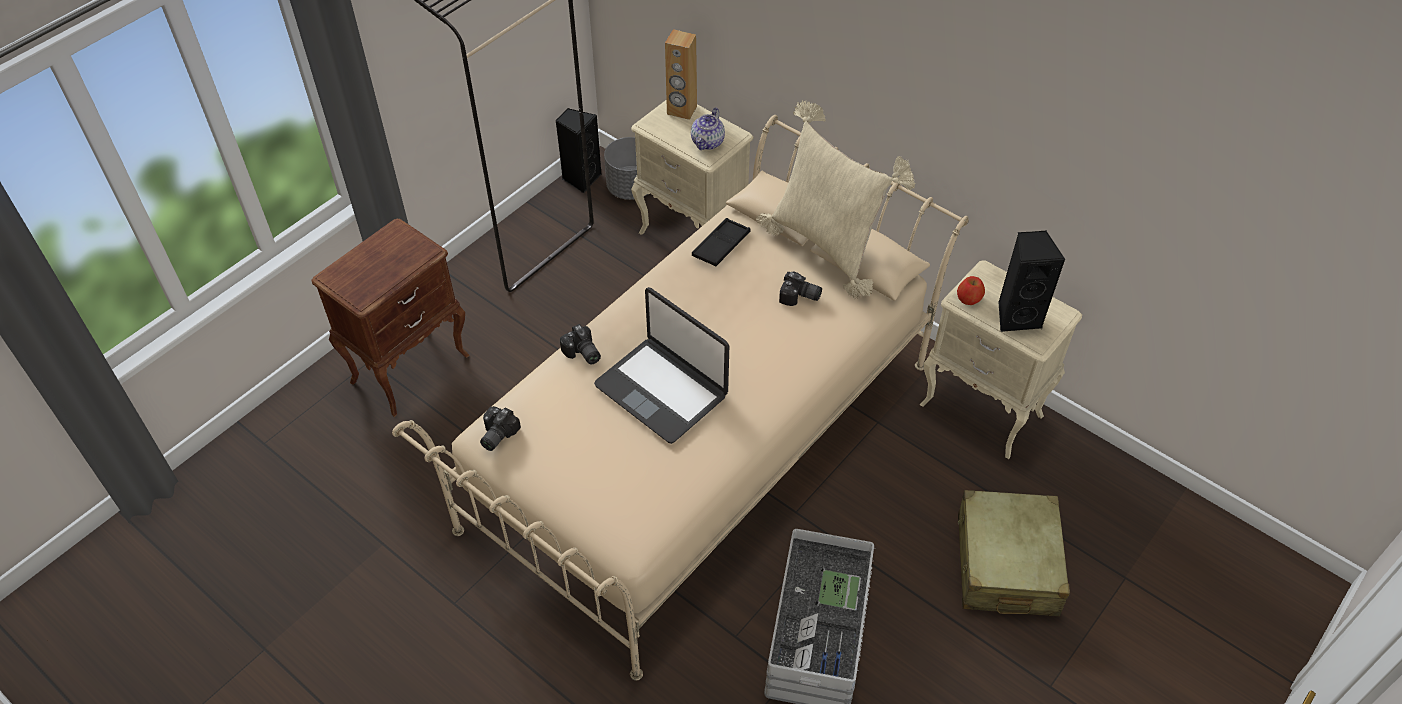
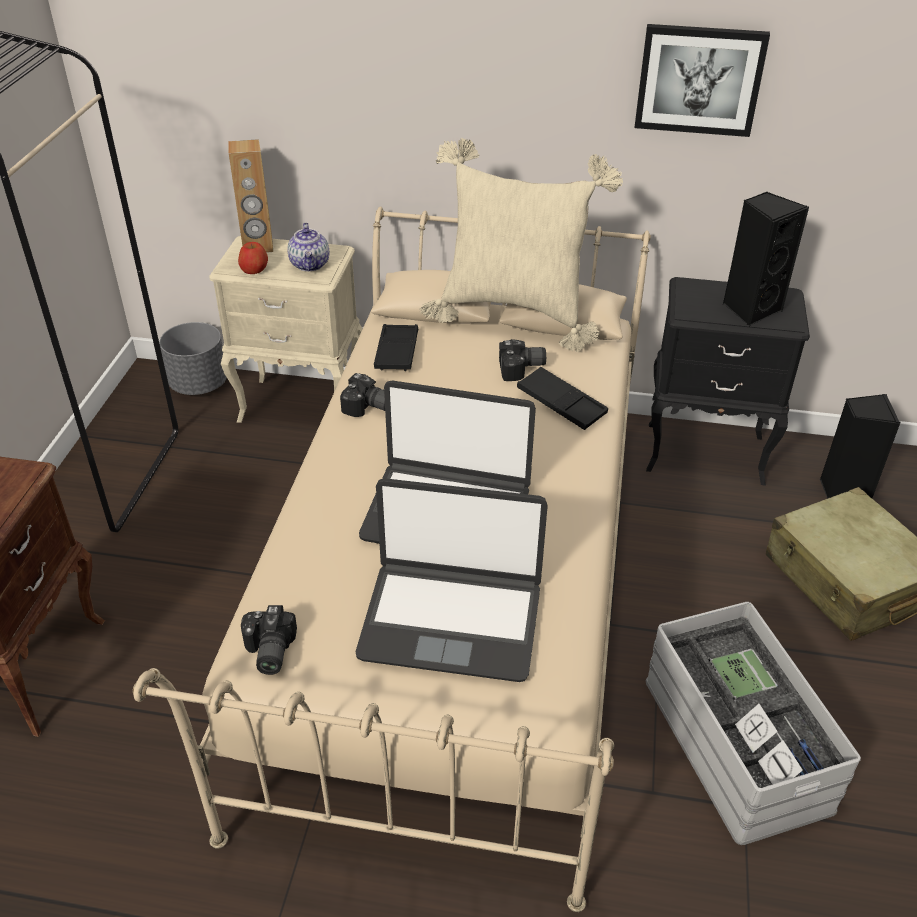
camera: 30 degrees left, 10 degrees down
black speaker [555,108,602,193] -> black speaker moved to [820,394,901,499]
camera [560,324,601,364] -> camera moved to [340,373,385,417]
beige nightstand [920,260,1082,460] -> black nightstand [646,277,810,486]
apple [957,276,985,305] -> apple moved to [238,242,268,274]
none -> laptop [356,478,548,682]
none -> black tray [517,367,608,430]
none -> picture [634,24,770,137]

